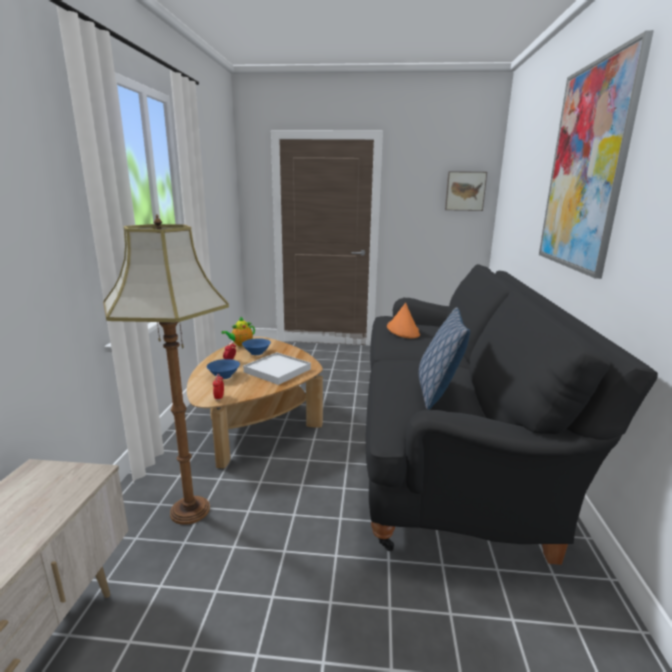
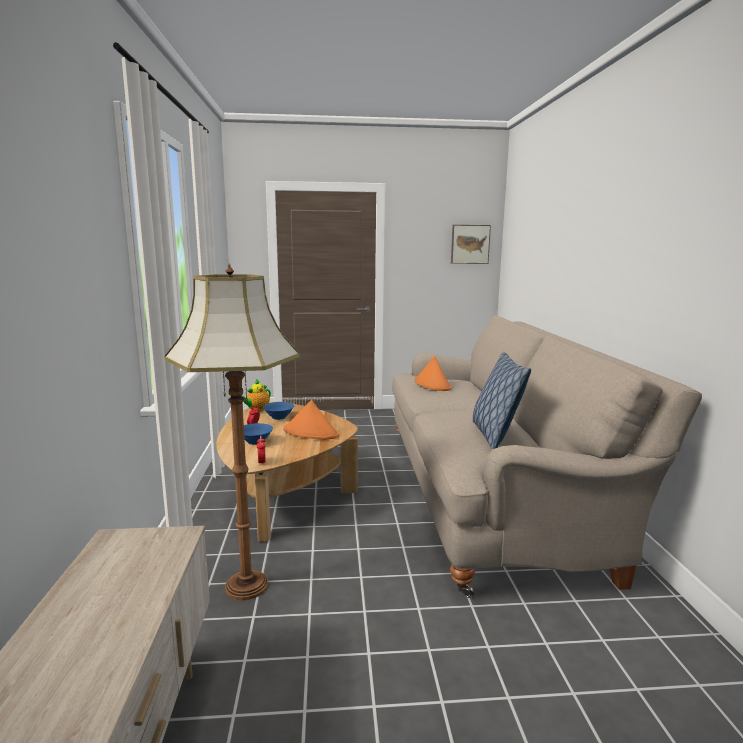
camera: 10 degrees left, 5 degrees down
white tray [243,352,311,385] -> orange hat [283,400,339,440]
black sofa [366,264,658,565] -> beige sofa [392,316,702,598]
picture [539,30,654,279] -> none

